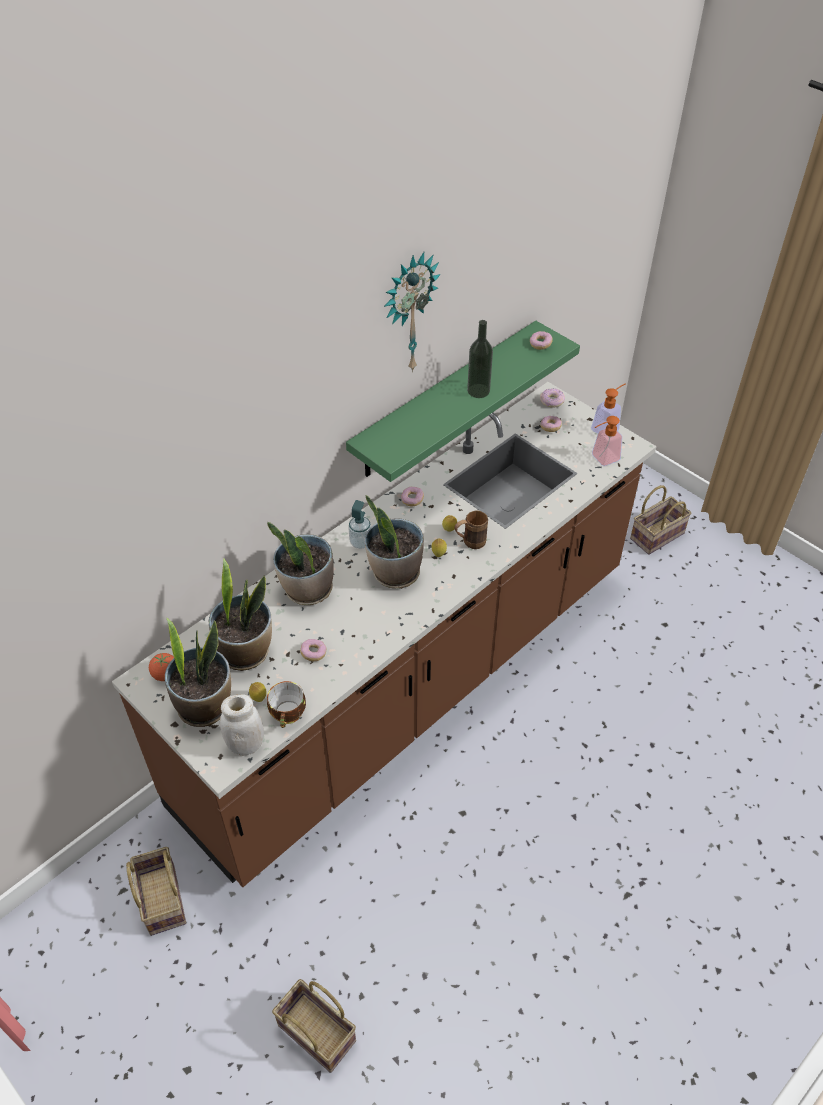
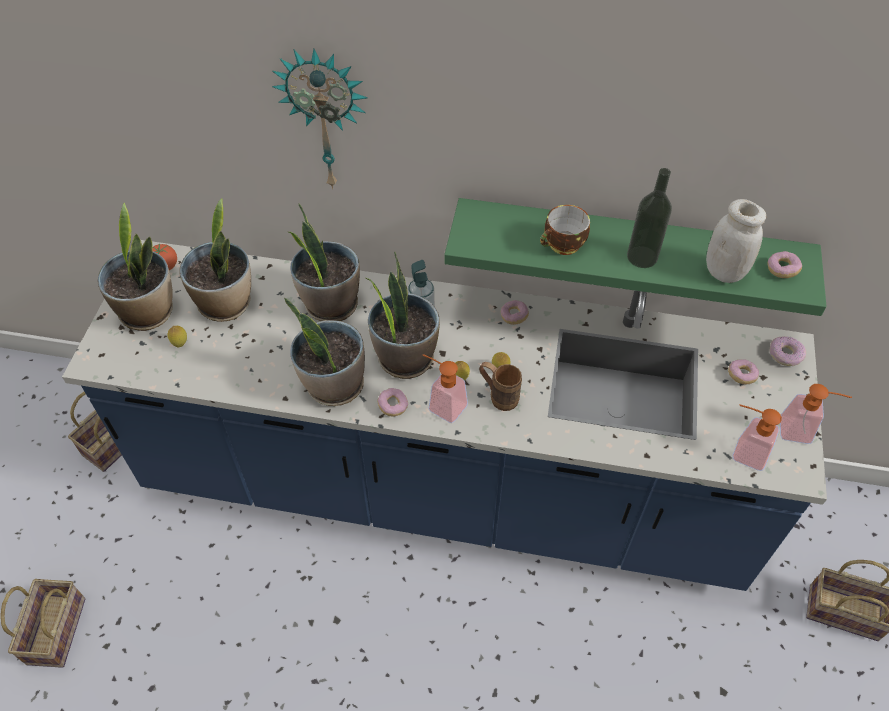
camera: 55 degrees right, 5 degrees up
brown counter [112,382,657,887] -> blue counter [62,240,827,591]
white jar [220,694,264,756] -> white jar moved to [706,199,766,283]
cup [267,681,306,728] -> cup moved to [540,205,590,255]
donut [300,639,327,661] -> donut moved to [377,388,408,417]
wall clock [384,252,441,372] -> wall clock moved to [272,49,368,189]
none -> potted plant [284,298,365,406]
none -> soap dispenser [423,354,468,423]

